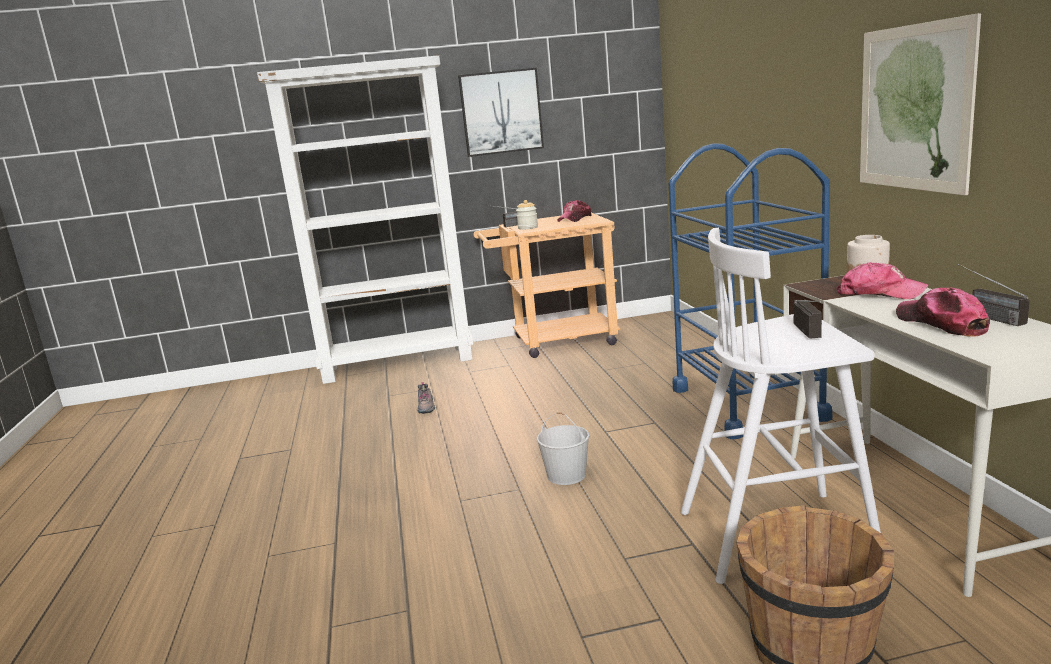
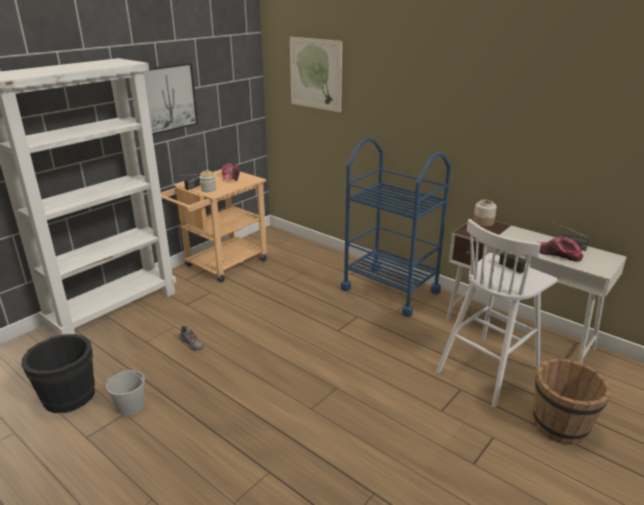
camera: 40 degrees left, 10 degrees up
white bucket [537,412,589,485] -> white bucket moved to [106,368,145,415]
cap [837,262,928,299] -> none
picture [860,13,981,195] -> picture moved to [290,37,342,112]
none -> black bucket [21,334,95,413]

